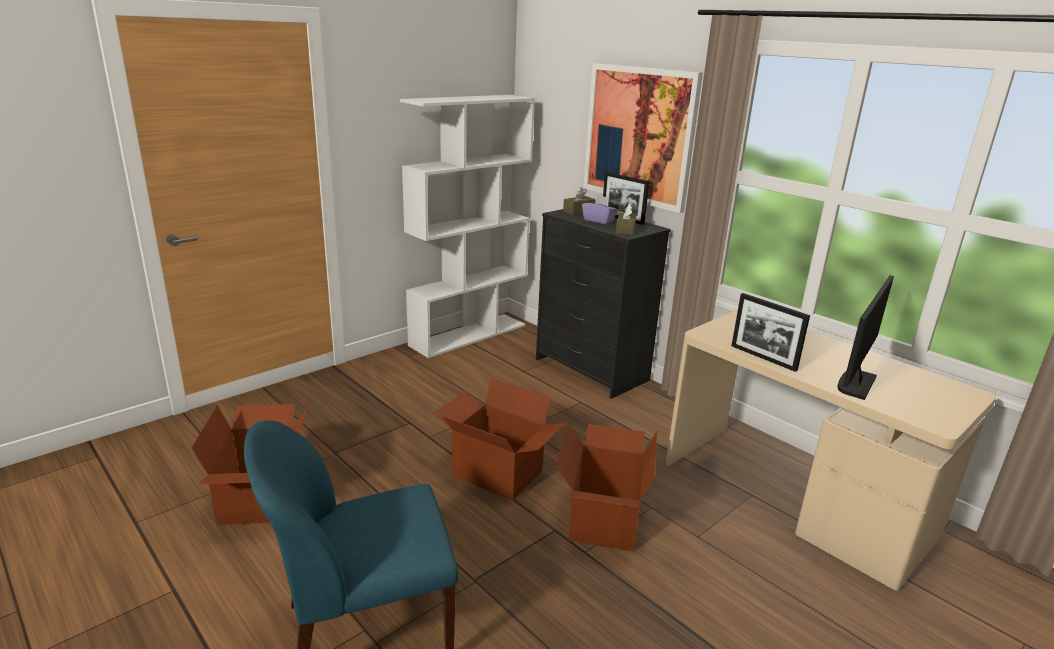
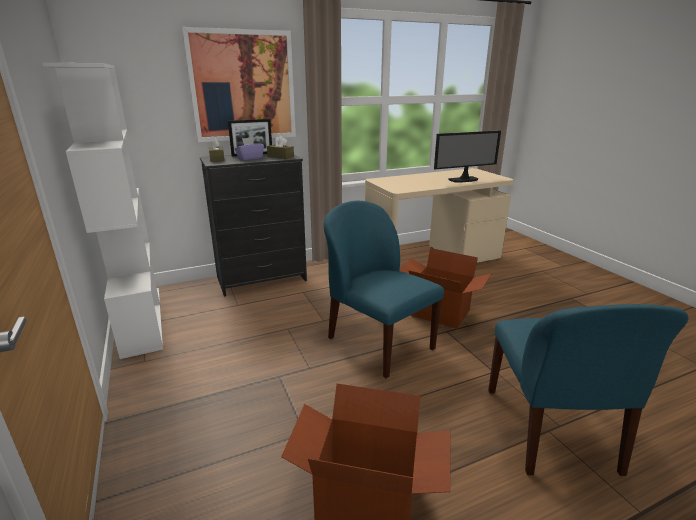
camera: 70 degrees left, 0 degrees up
cardboard box [433,378,566,501] -> blue chair [324,201,444,378]
picture frame [731,293,810,372] -> none
monitor [837,275,894,400] -> monitor turned 75 degrees counterclockwise [434,130,501,183]

